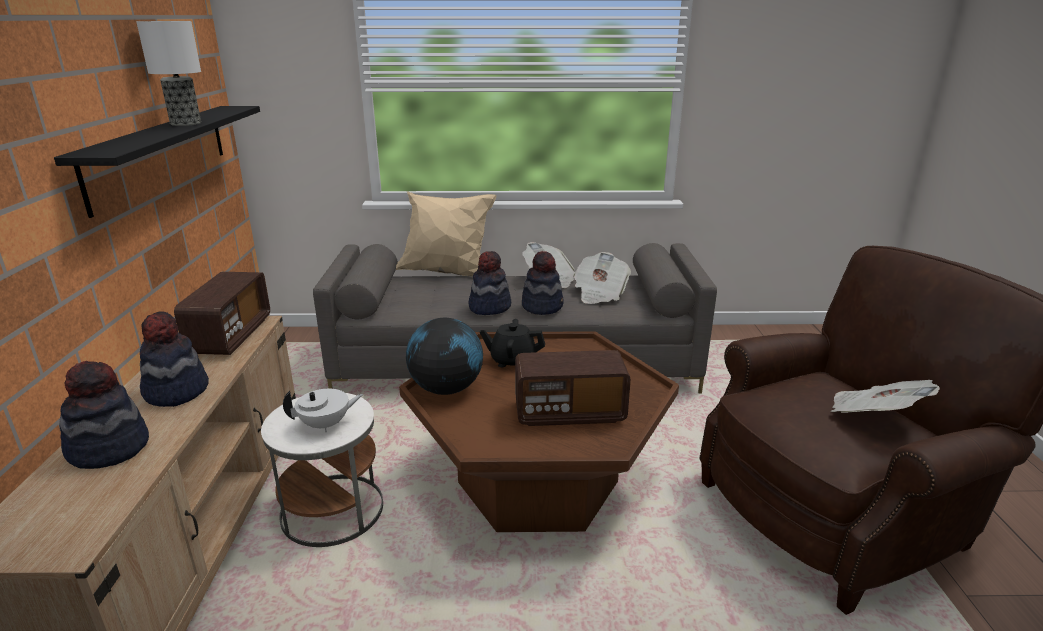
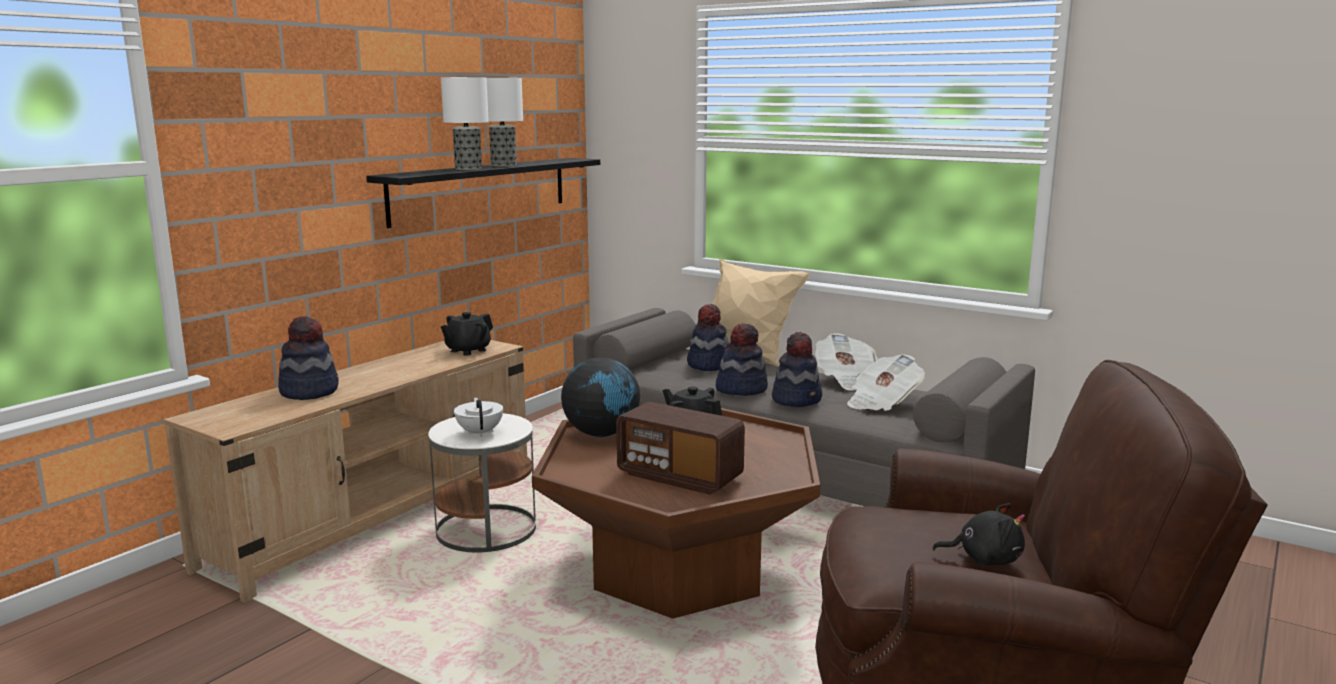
camera: 35 degrees right, 10 degrees down
hat [140,311,209,407] -> hat moved to [687,304,729,371]
radio [174,272,270,355] -> black teapot [441,312,493,356]
white teapot [283,389,363,432] -> white teapot turned 120 degrees counterclockwise [454,398,503,437]
newspaper [831,380,940,412] -> black plush toy [932,503,1025,565]
none -> table lamp [441,77,489,170]

